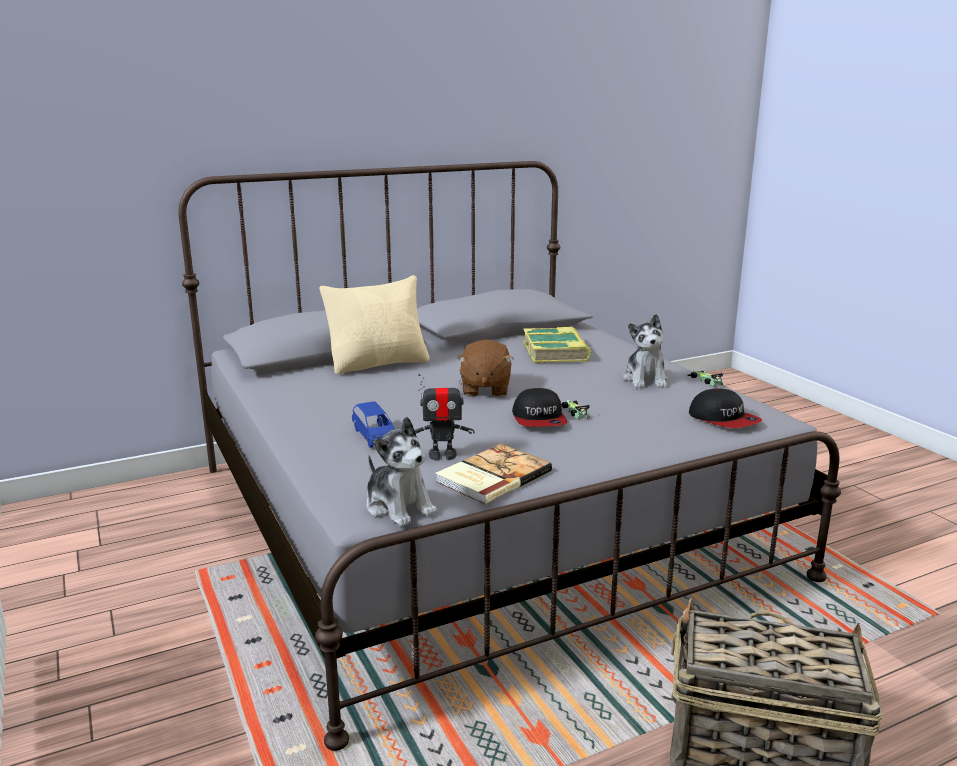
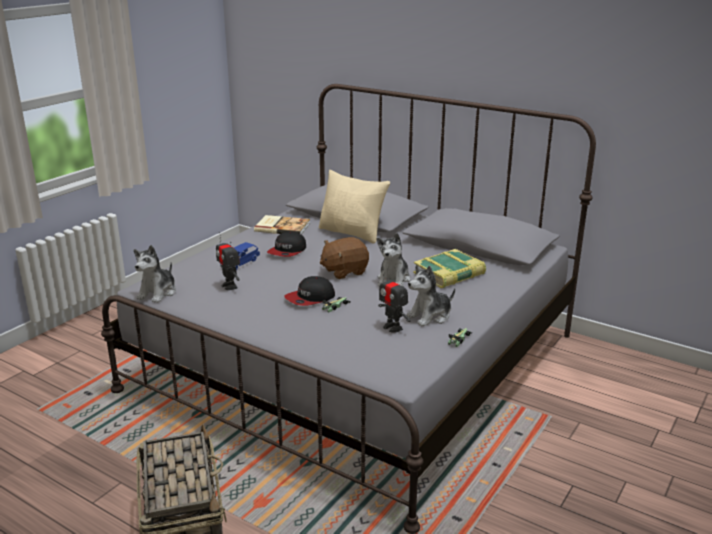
camera: 60 degrees right, 5 degrees up
book [436,444,552,504] -> book moved to [254,215,310,235]
cap [689,388,762,428] -> cap moved to [267,232,306,257]
none -> plush toy [376,233,411,286]
none -> toy robot [378,269,411,333]

